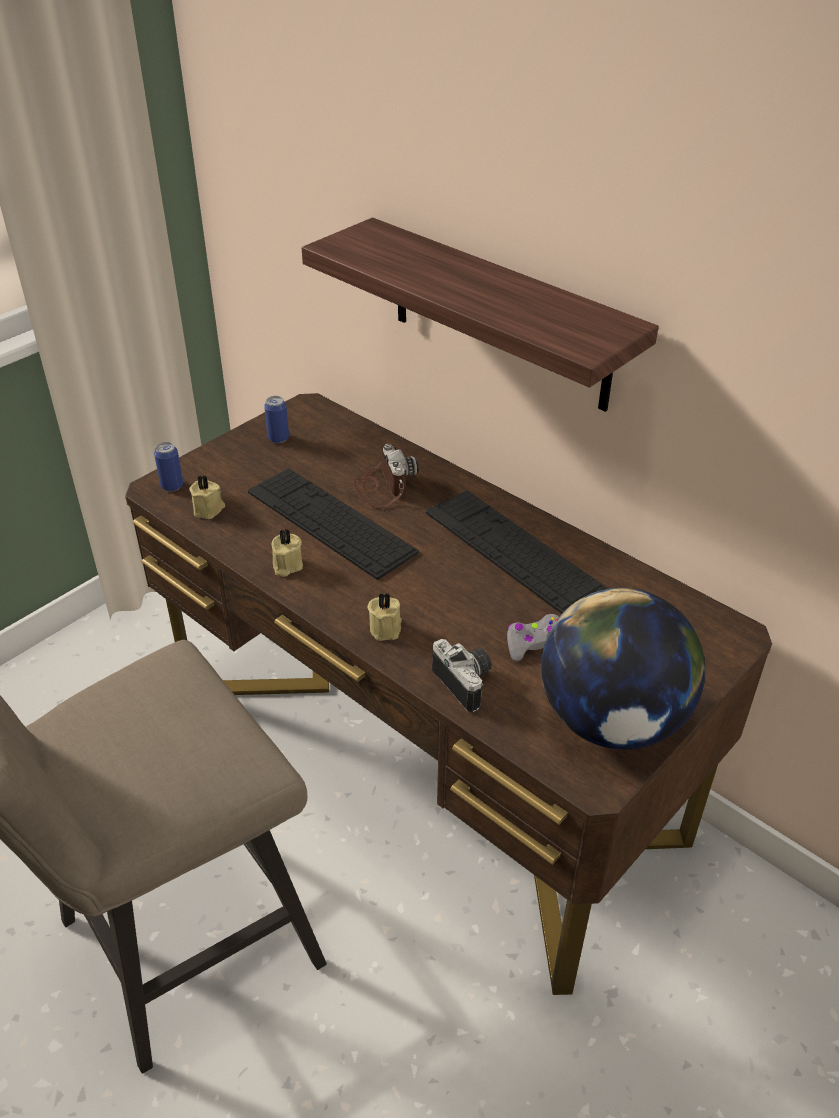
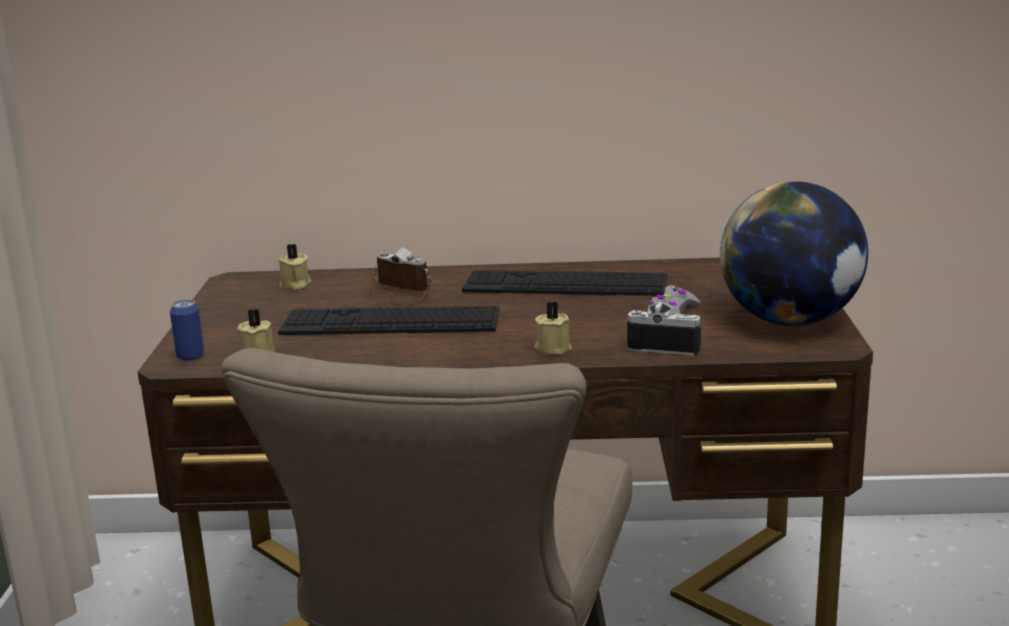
camera: 40 degrees left, 20 degrees down
can [264,396,289,443] -> none
beige candle [271,529,303,577] -> beige candle moved to [279,244,312,290]
shelf [302,218,659,412] -> none

